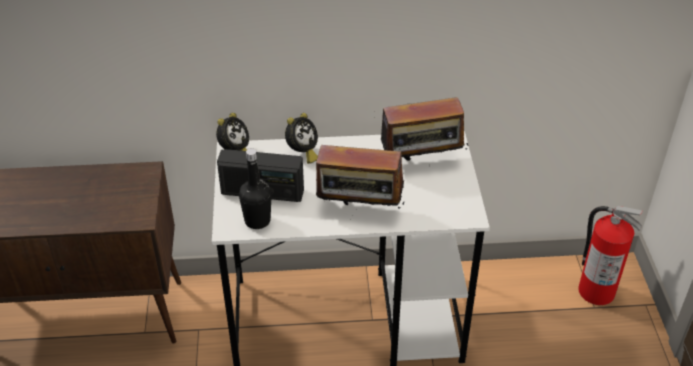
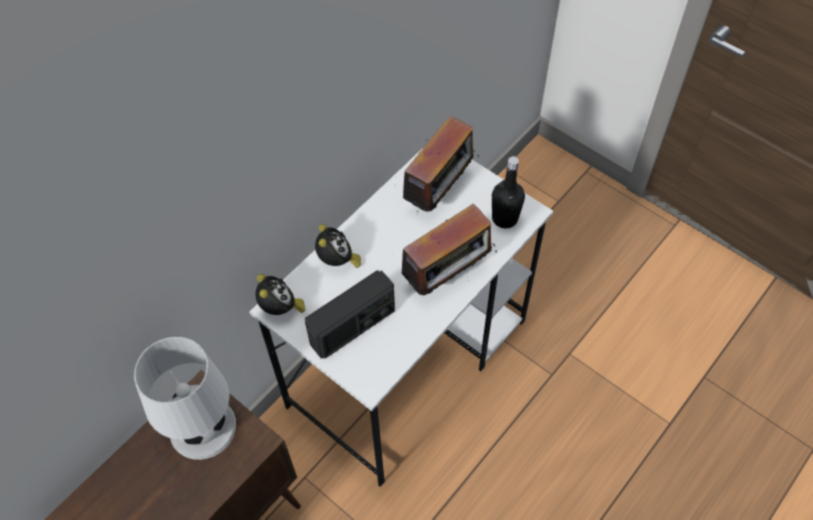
camera: 45 degrees left, 15 degrees up
black bottle [239,148,272,229] -> black bottle moved to [492,156,525,228]
fire extinguisher [578,206,643,305] -> none
none -> white table lamp [134,337,236,460]

